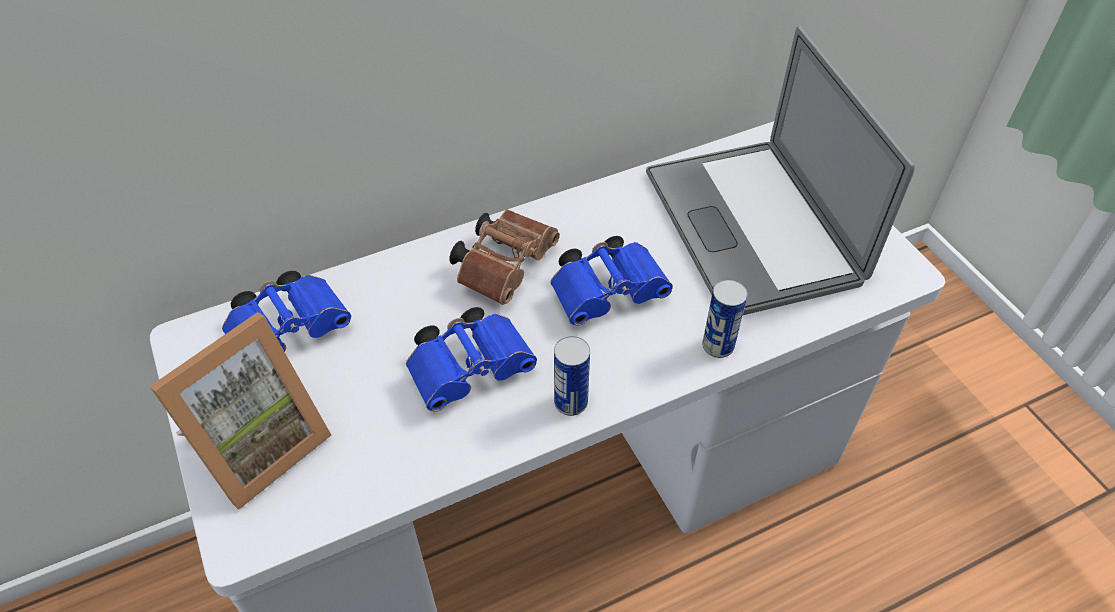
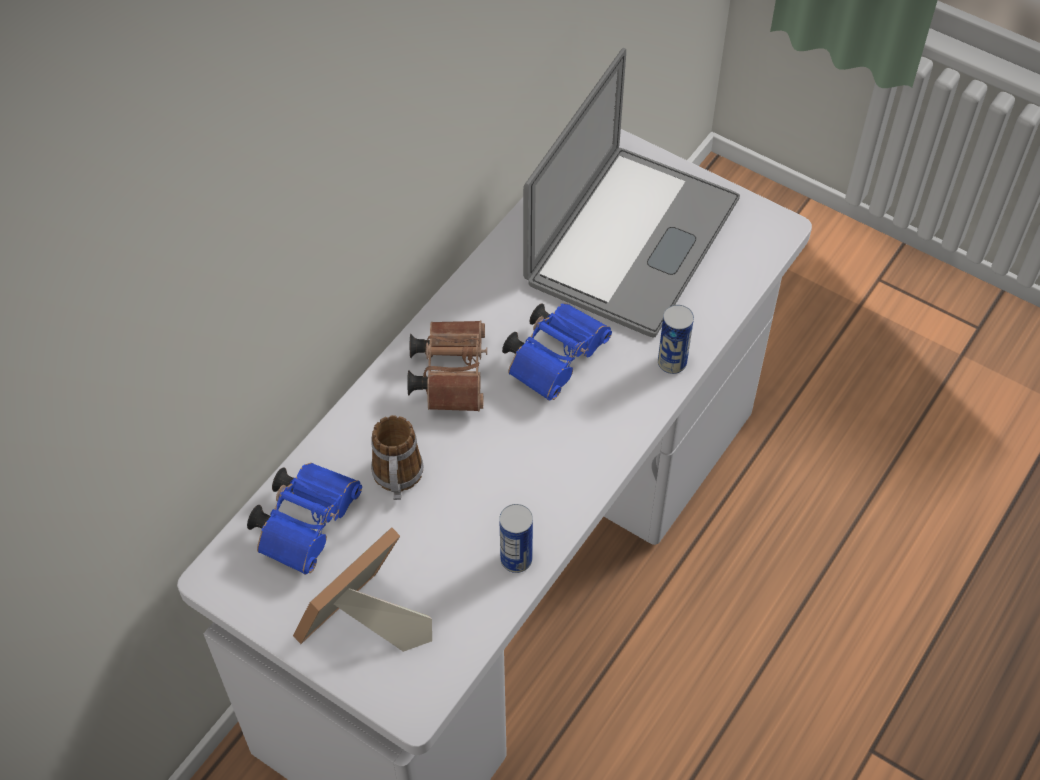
camera: 30 degrees left, 5 degrees up
picture frame [149,312,331,510] -> picture frame turned 150 degrees counterclockwise [293,527,432,652]
blue binoculars [406,307,537,412] -> none
can [554,336,590,416] -> can moved to [499,504,533,573]
laptop [646,26,915,315] -> laptop turned 105 degrees counterclockwise [523,48,740,337]
none -> mug [371,415,424,500]

